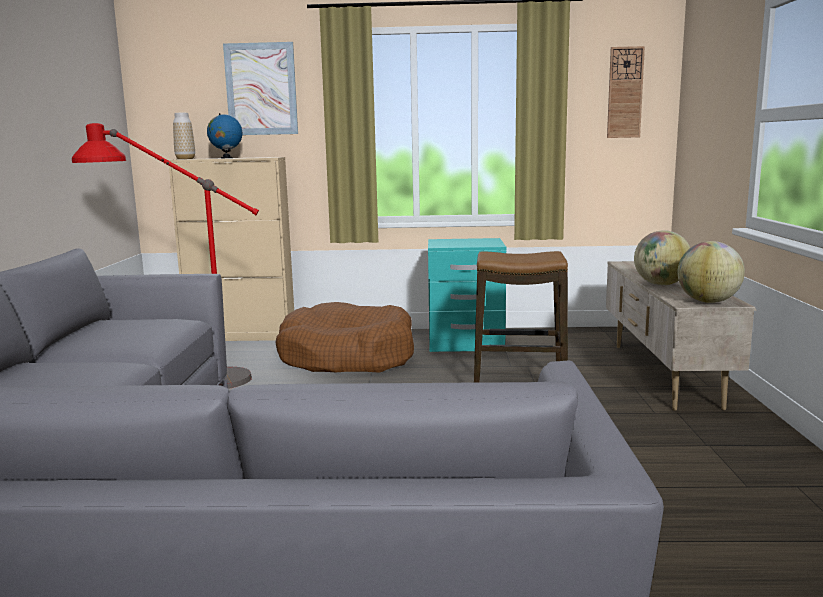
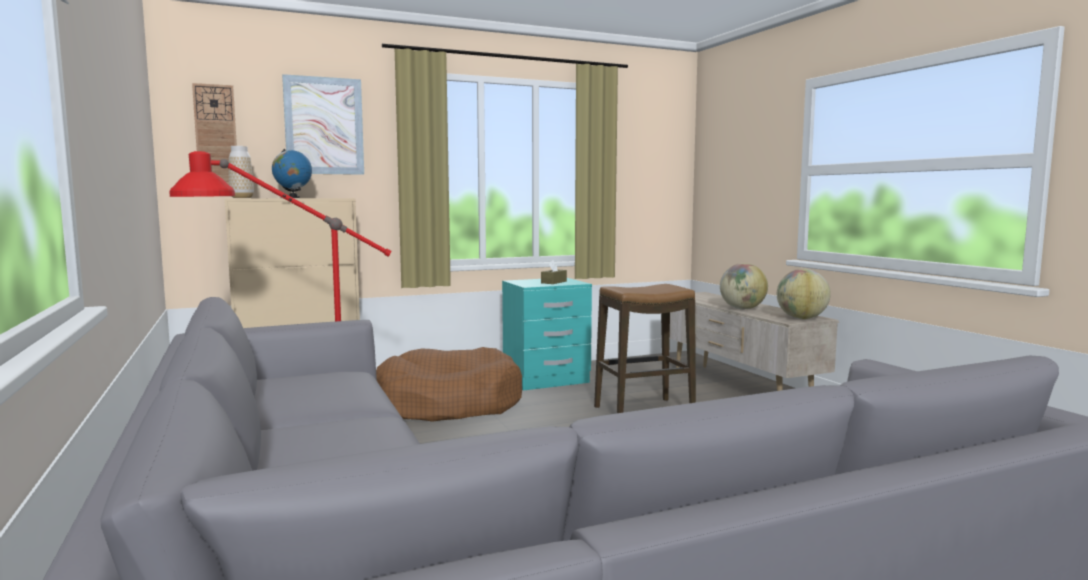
camera: 25 degrees left, 5 degrees down
wall clock [607,46,645,138] -> wall clock moved to [192,83,237,184]
none -> brown tissue box [541,260,567,284]

